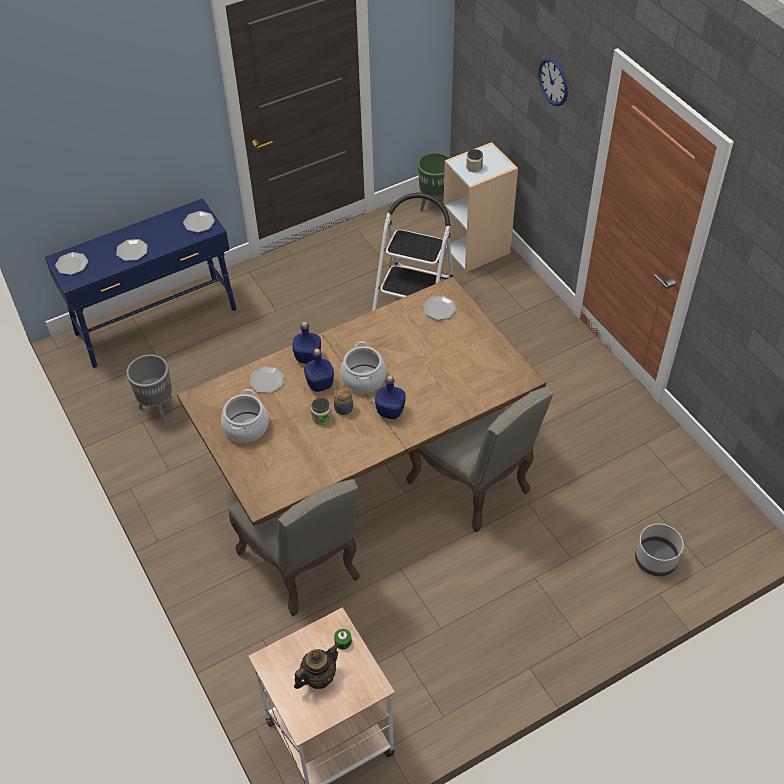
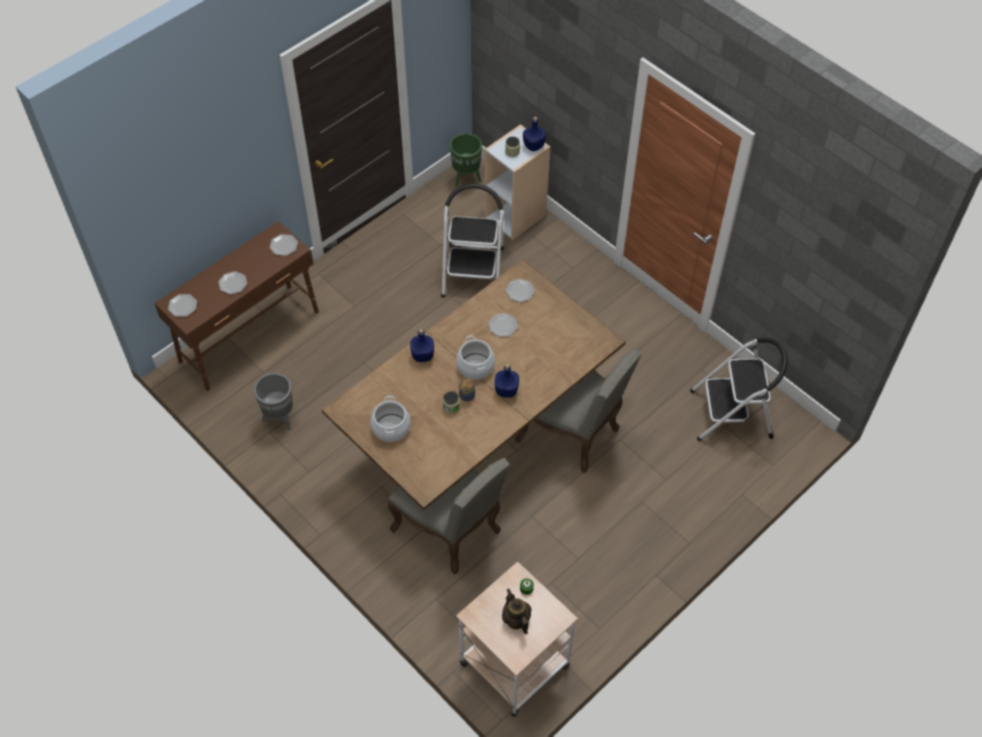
camera: 15 degrees left, 5 degrees up
blue console table [45,199,236,368] -> brown console table [155,221,319,391]
plate [249,366,285,393] -> plate moved to [488,313,518,337]
teapot [294,643,340,689] -> teapot turned 60 degrees counterclockwise [502,589,531,634]
blue bottle [304,348,334,392] -> blue bottle moved to [523,117,546,151]
wall clock [538,58,568,106] -> none
grey planter [635,524,684,576] -> none
none -> step ladder [690,338,788,441]

